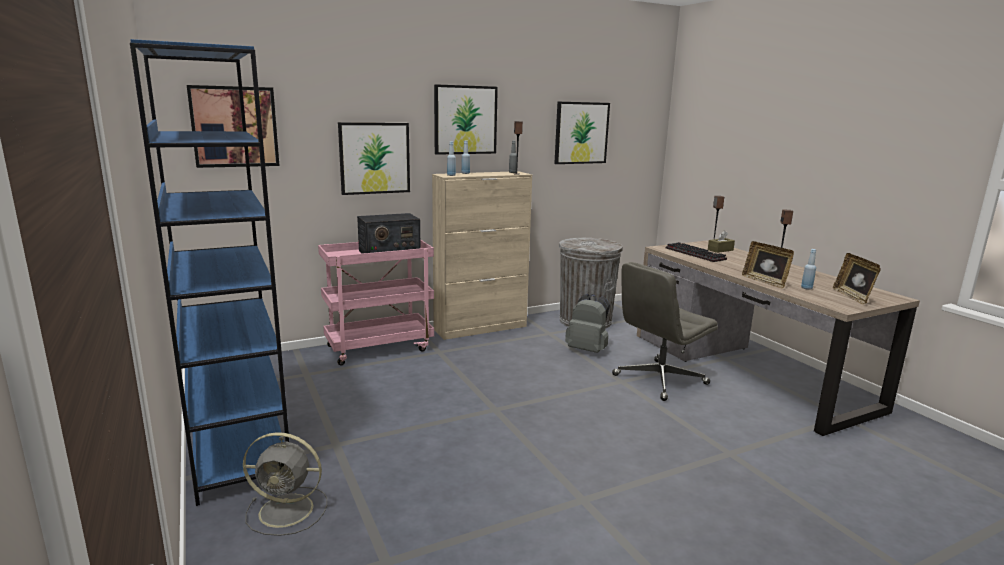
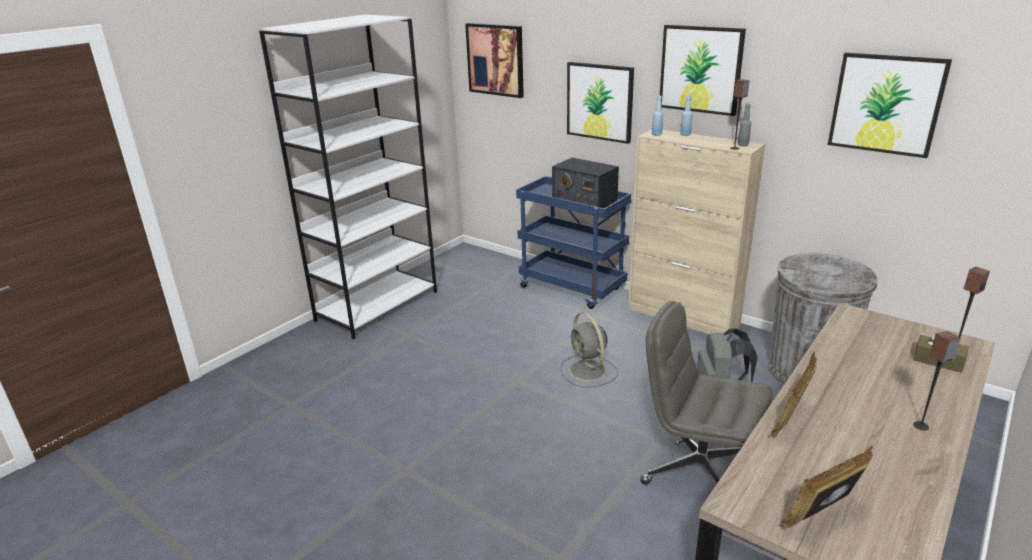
camera: 65 degrees right, 10 degrees up
blue bookcase [130,39,289,506] -> white bookcase [259,15,437,339]
grey fan [243,432,327,536] -> grey fan moved to [560,312,618,387]
pink cart [318,239,434,365] -> blue cart [516,176,631,309]
keyboard [666,242,727,262] -> none
blue bottle [801,249,816,290] -> none

